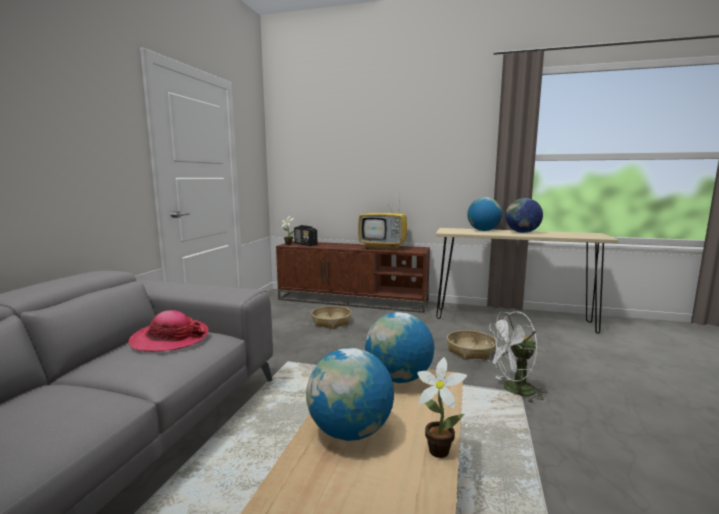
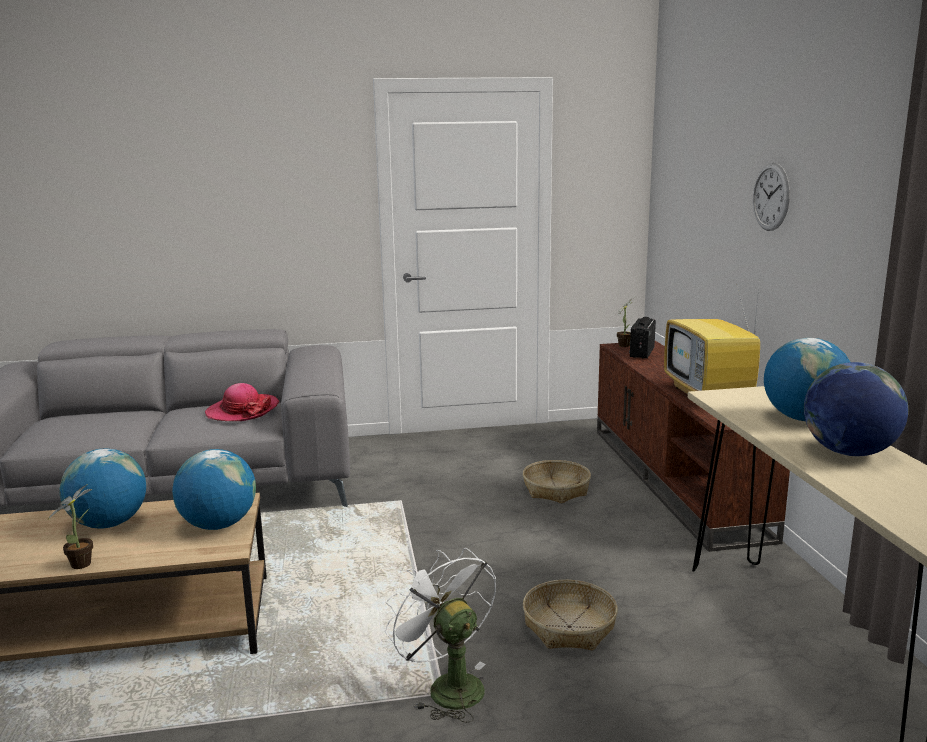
camera: 65 degrees right, 5 degrees up
none -> wall clock [753,163,790,231]

